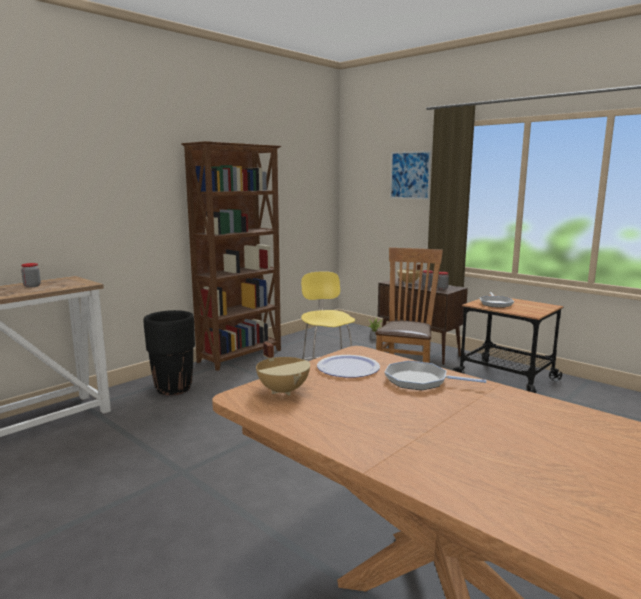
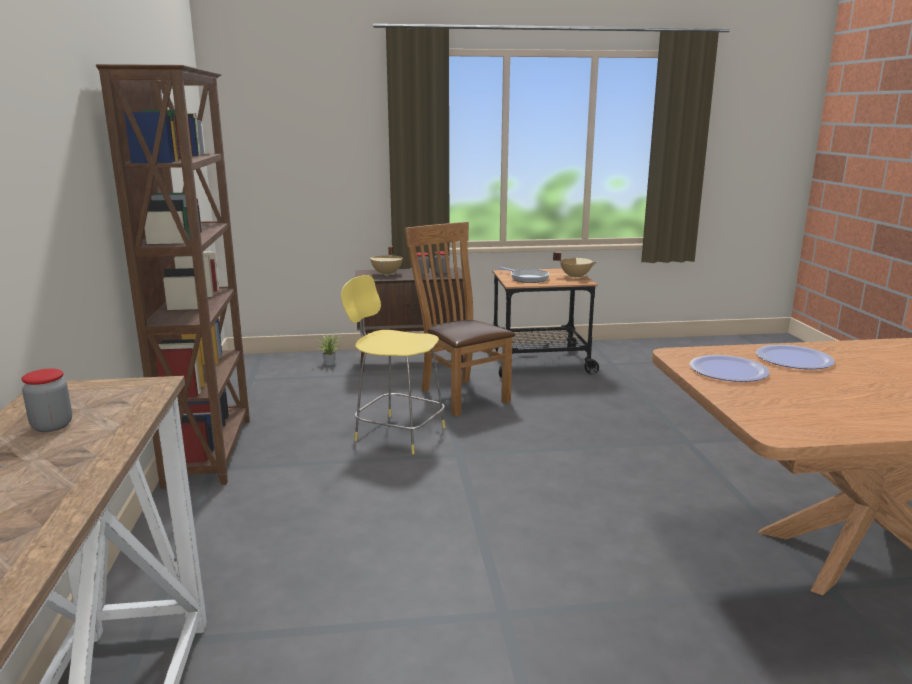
camera: 50 degrees left, 5 degrees up
black planter [143,310,195,395] -> none
beige cooking pot [256,342,310,396] -> beige cooking pot moved to [553,252,597,279]
frying pan [385,361,486,390] -> plate [756,345,835,369]
picture [390,151,432,200] -> none

